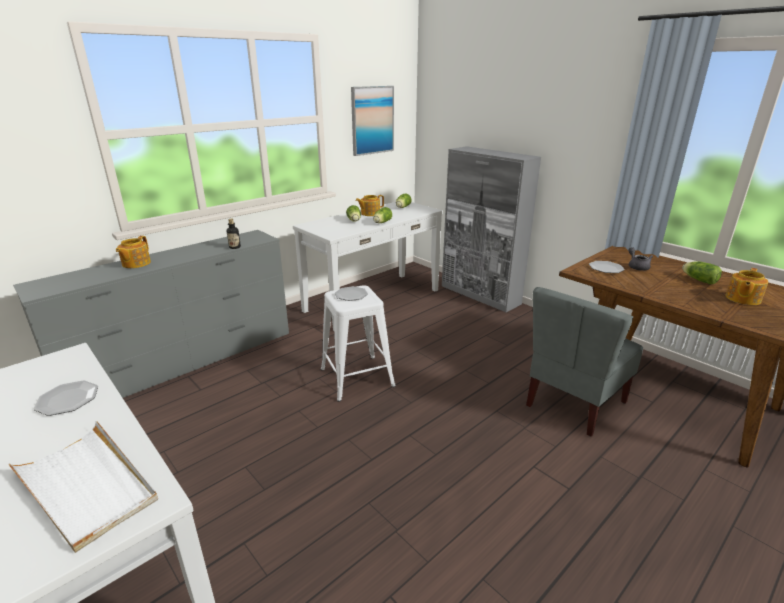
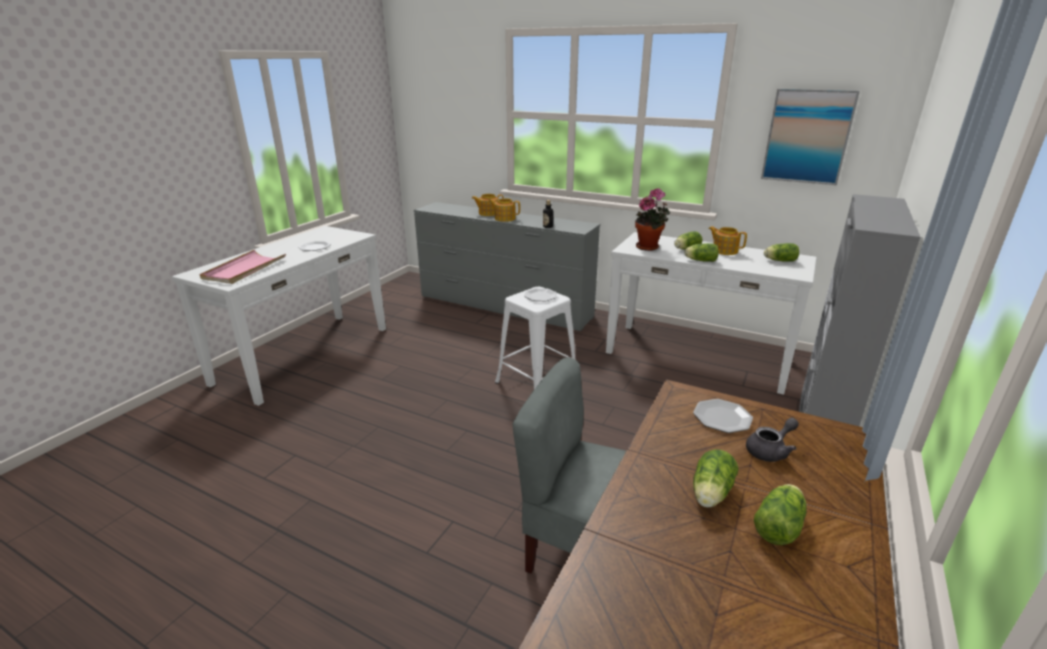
camera: 70 degrees right, 0 degrees up
white tray [8,421,158,553] -> pink tray [200,250,286,284]
teapot [726,268,769,305] -> teapot moved to [489,198,520,222]
none -> potted plant [635,189,671,251]
none -> lettuce [693,449,739,508]

